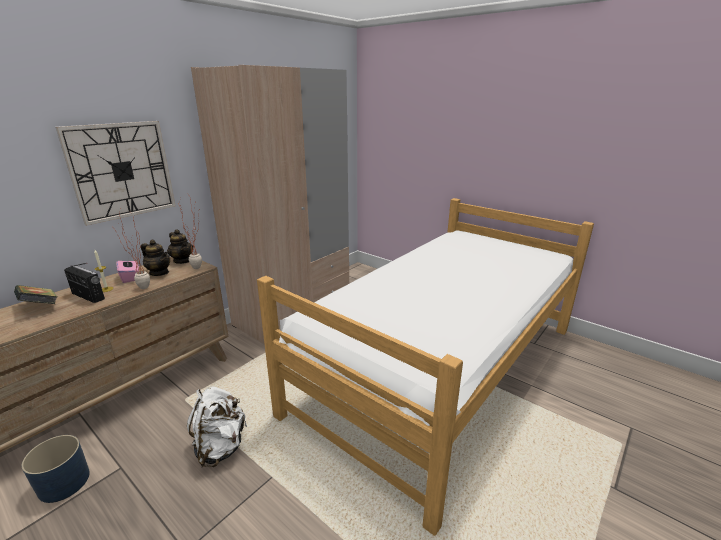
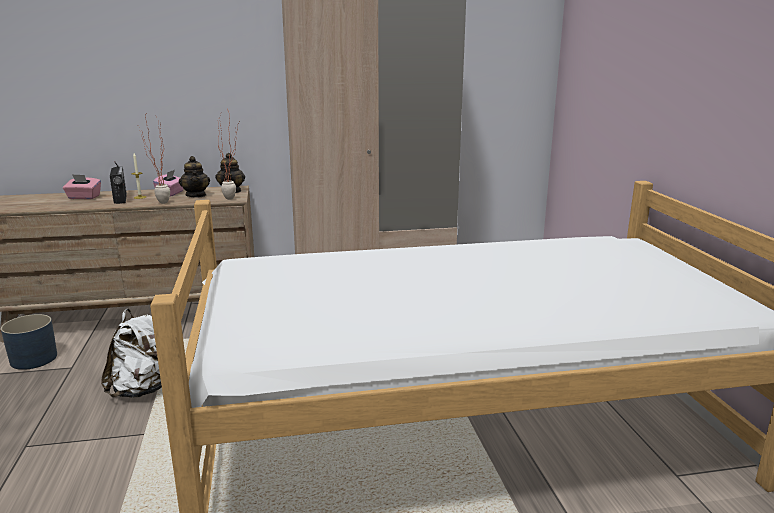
camera: 40 degrees right, 5 degrees down
book [14,285,57,304] -> pink tissue box [63,174,101,199]
wall clock [55,121,176,226] -> none

